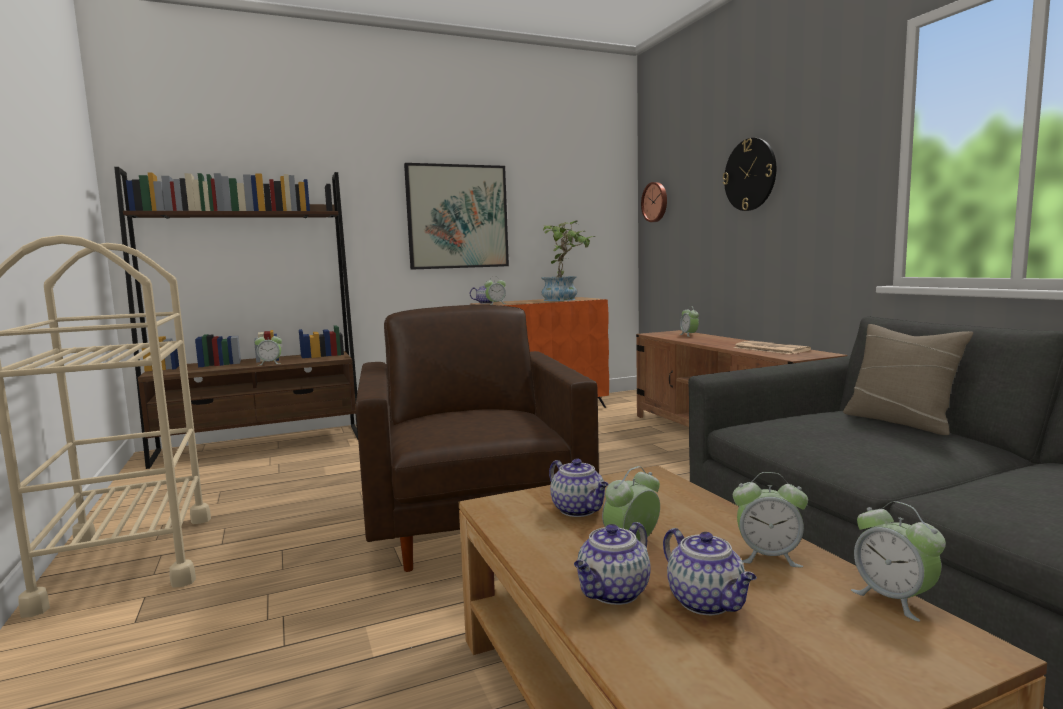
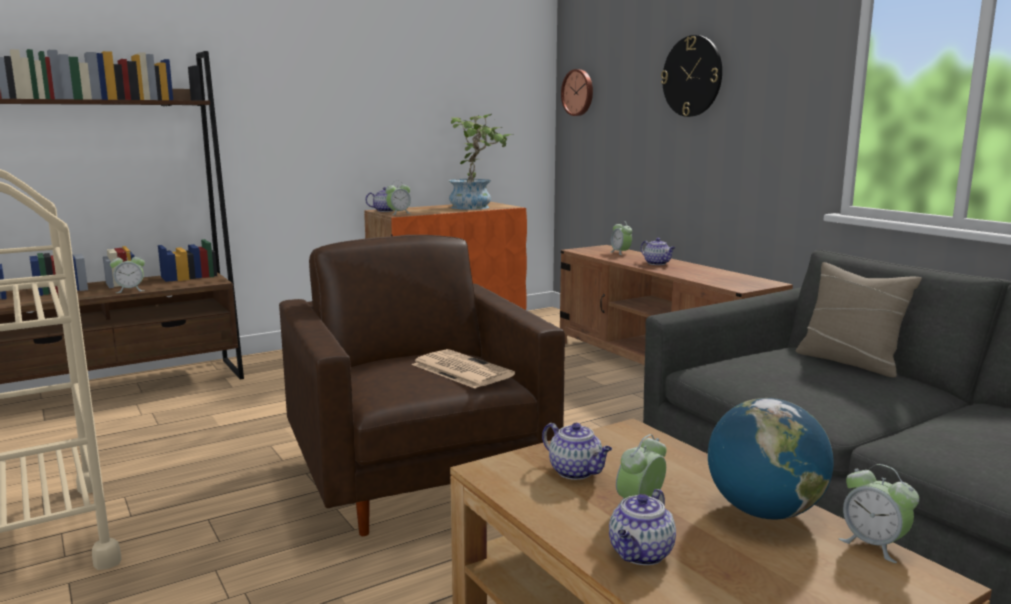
camera: 10 degrees left, 5 degrees up
picture [404,163,509,270] -> none
teapot [663,528,757,615] -> teapot moved to [641,238,675,265]
newspaper [733,341,811,354] -> newspaper moved to [412,349,515,388]
alarm clock [733,472,808,567] -> globe [708,398,834,519]

